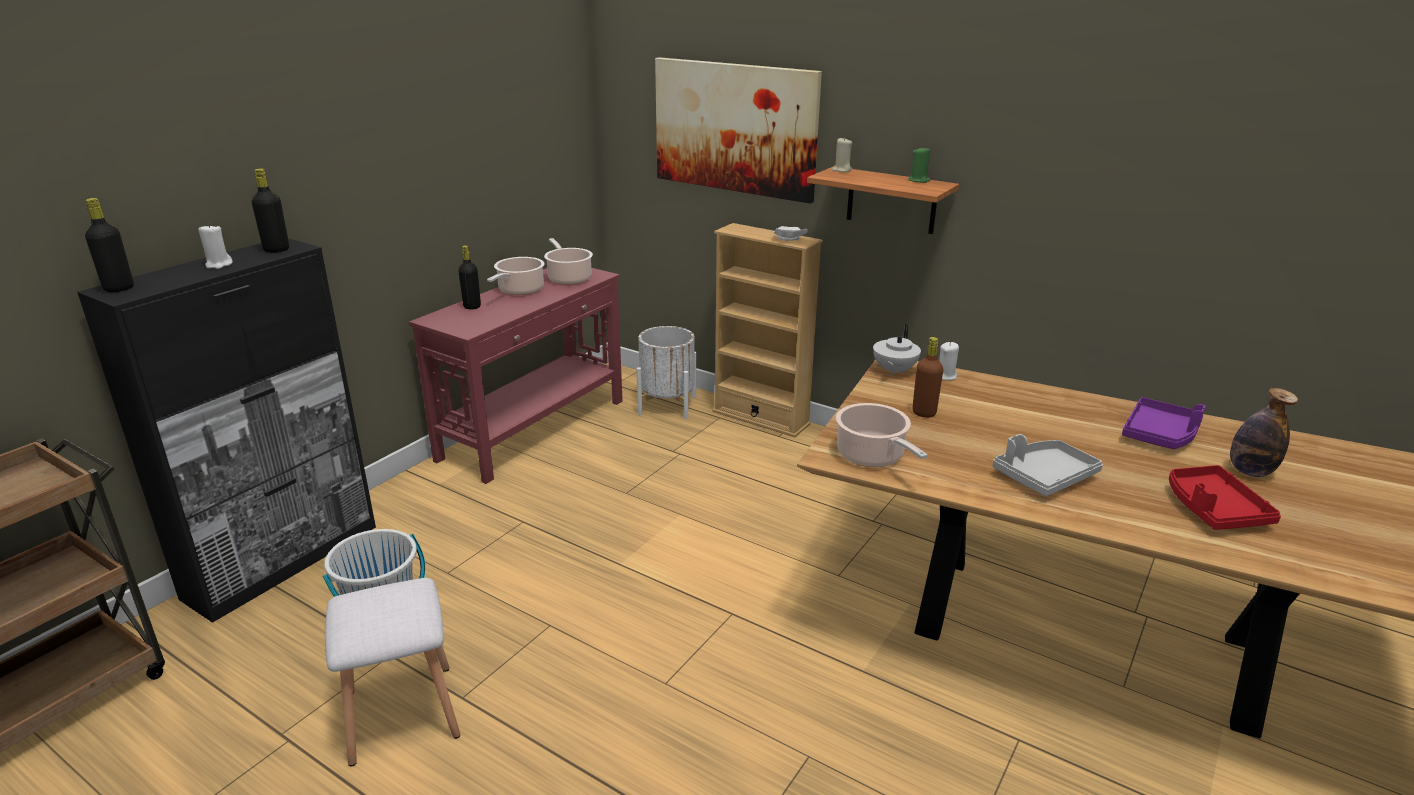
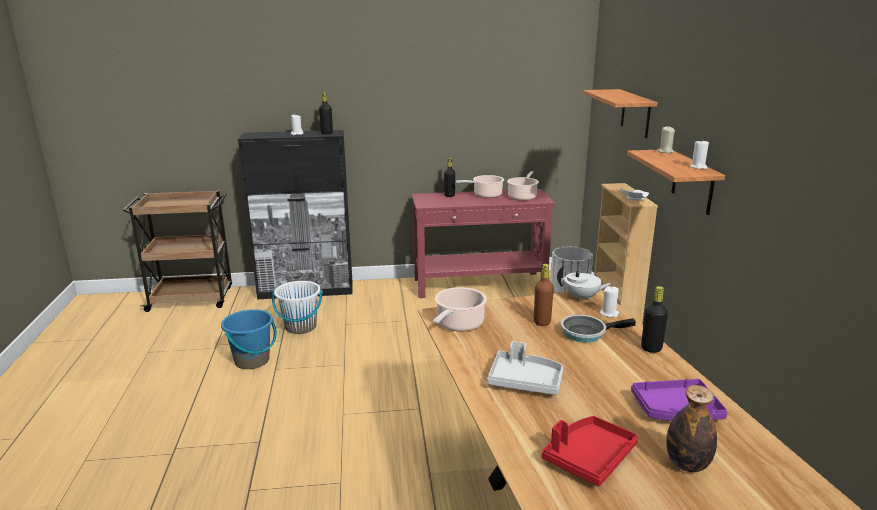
camera: 50 degrees right, 5 degrees down
black bottle [85,198,134,292] -> black bottle moved to [641,286,668,353]
white stool [325,578,460,767] -> blue bucket [221,309,277,369]
picture [655,57,822,203] -> shelf [583,89,658,138]
white teapot [873,325,921,376] -> white teapot turned 150 degrees counterclockwise [557,266,613,302]
green candle [908,146,930,183] -> white candle [690,139,709,169]
none -> frying pan [561,315,636,343]

